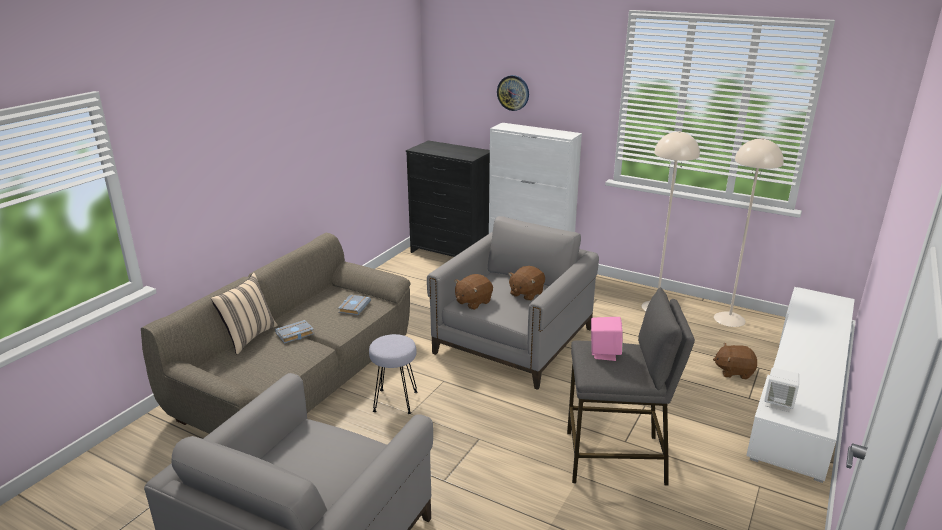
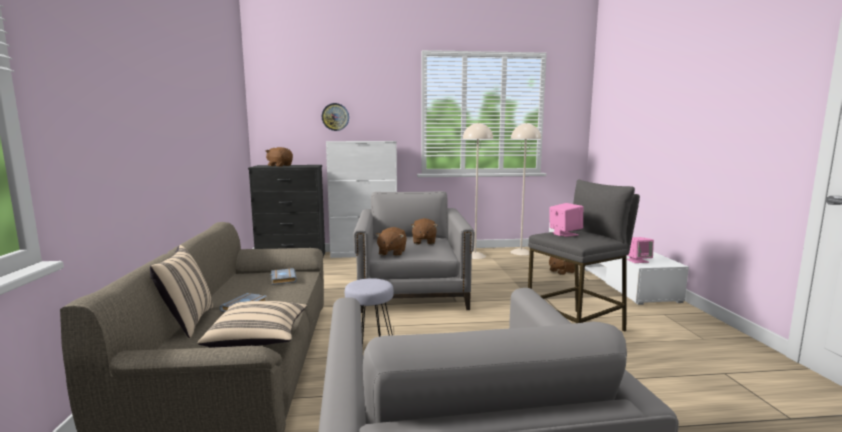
camera: 35 degrees left, 15 degrees down
white speaker [764,368,799,412] -> pink speaker [627,237,654,263]
none -> beige pillow [198,301,307,348]
none -> brown plush toy [266,147,293,167]

